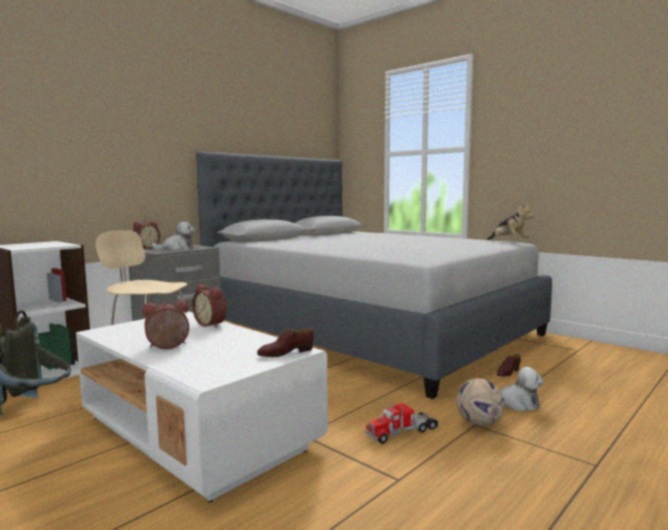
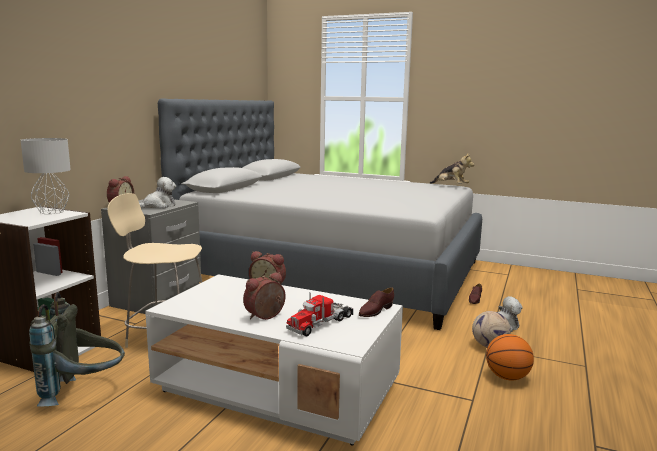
camera: 20 degrees left, 5 degrees up
toy truck [365,400,438,444] -> toy truck moved to [286,293,354,336]
none -> grey table lamp [21,138,71,214]
none -> basketball [486,334,534,380]

